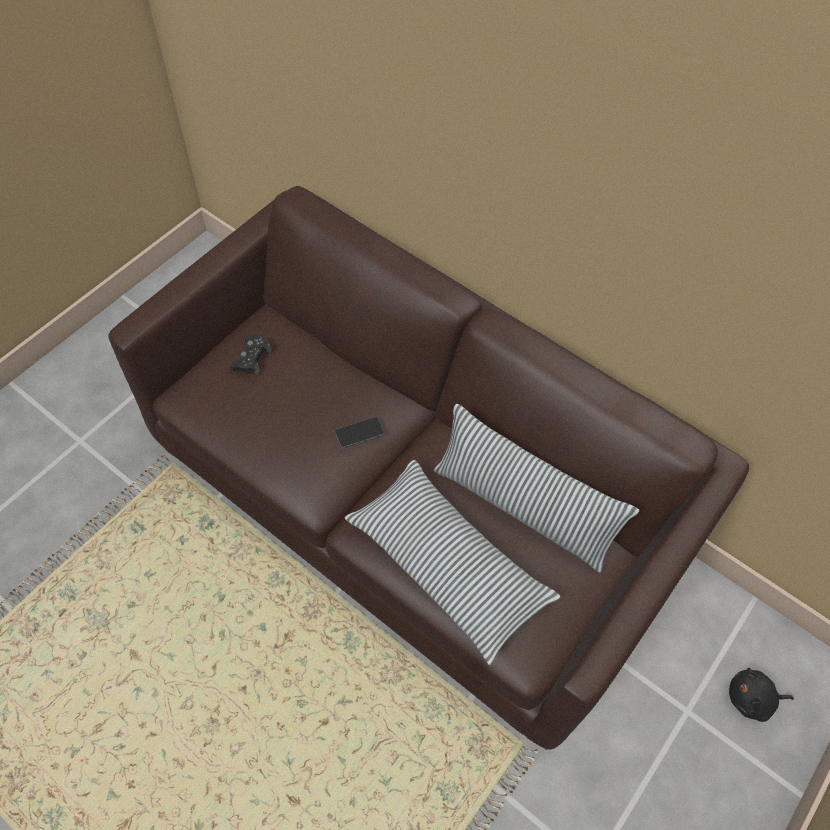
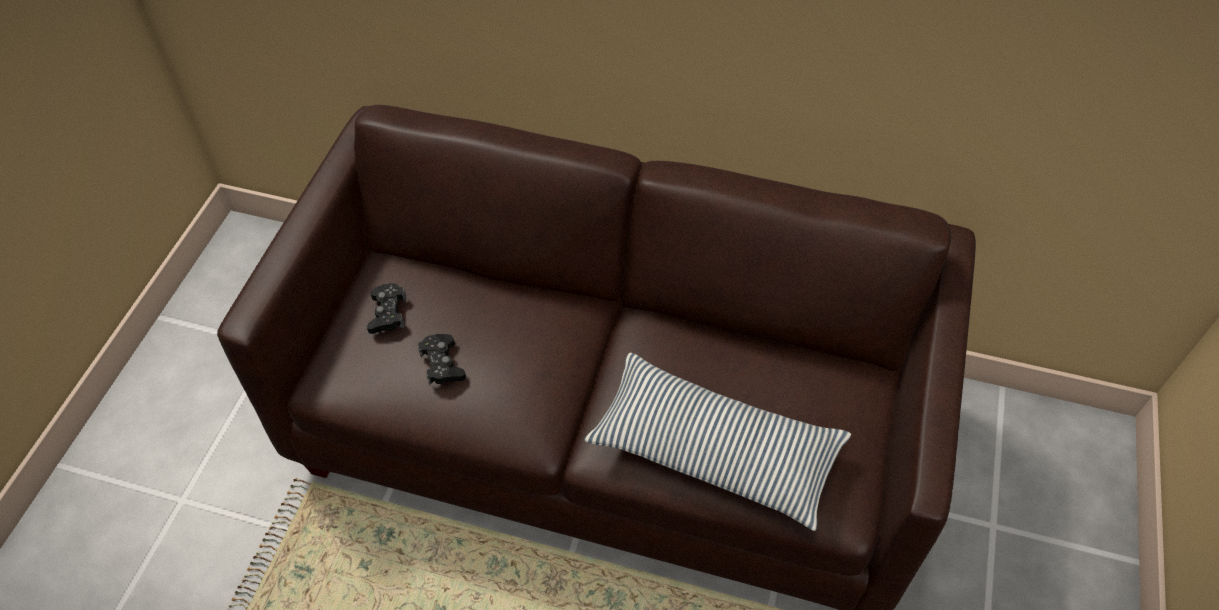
camera: 20 degrees left, 5 degrees down
phone [335,417,384,448] -> none
pillow [434,404,639,573] -> none
black plush toy [729,668,794,722] -> none
none -> black game controller [418,334,466,386]

